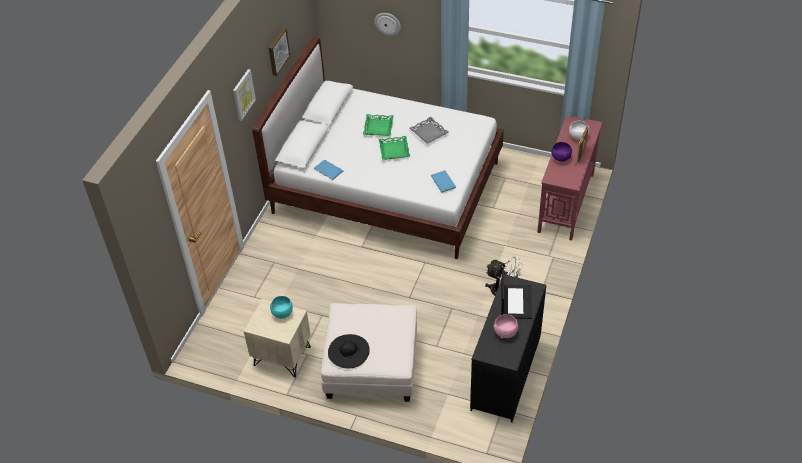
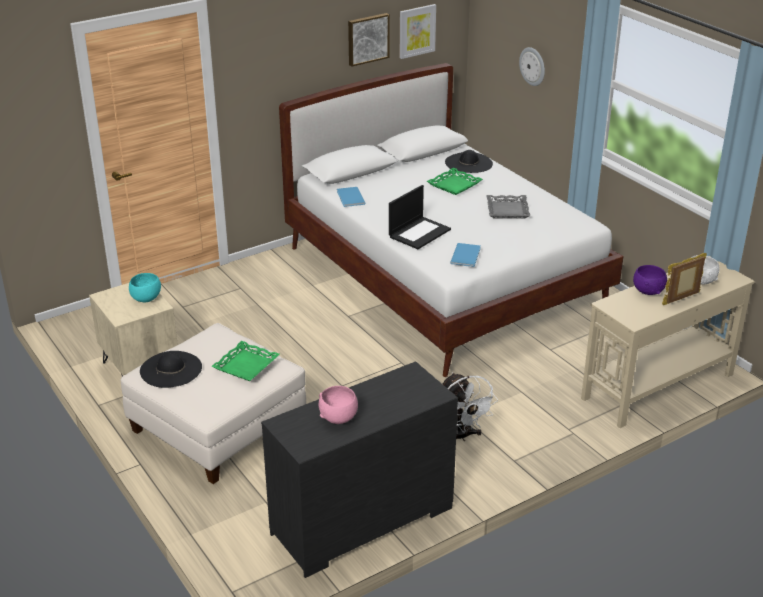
camera: 35 degrees right, 15 degrees down
picture [233,69,256,121] -> picture moved to [400,4,436,59]
green tray [379,136,410,160] -> green tray moved to [211,341,280,381]
laptop [501,267,532,319] -> laptop moved to [389,185,451,249]
red console table [537,115,602,241] -> beige console table [581,256,755,428]
none -> black hat [445,150,493,173]

